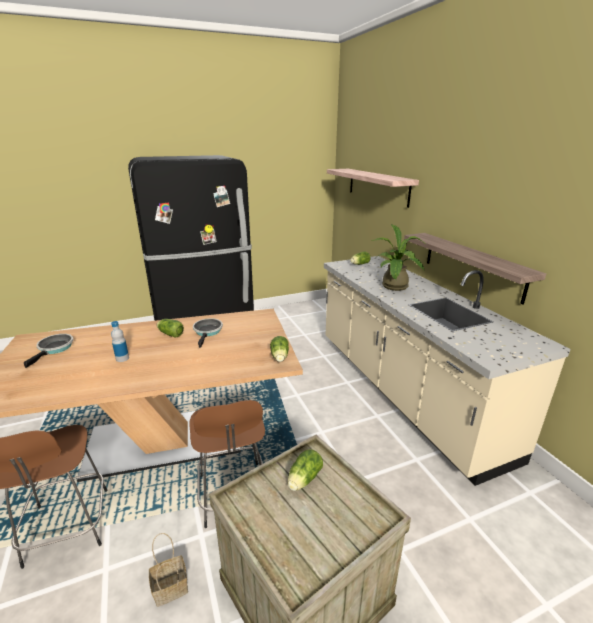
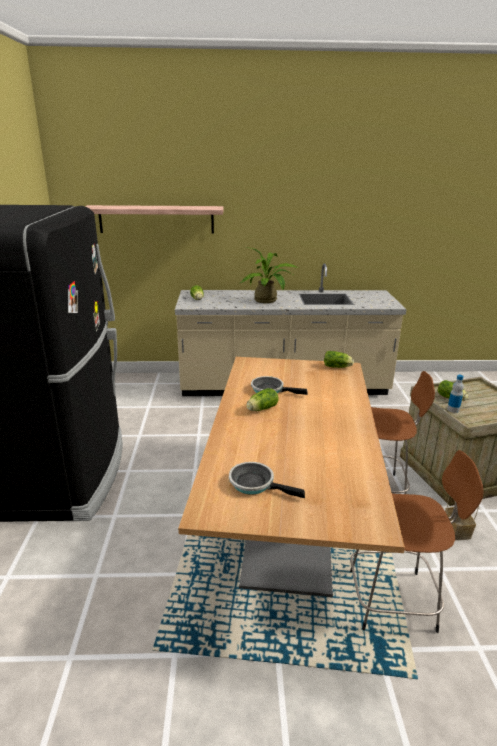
camera: 70 degrees left, 0 degrees up
bottle [111,321,129,362] -> bottle moved to [447,375,464,413]
shelf [404,233,546,305] -> none

